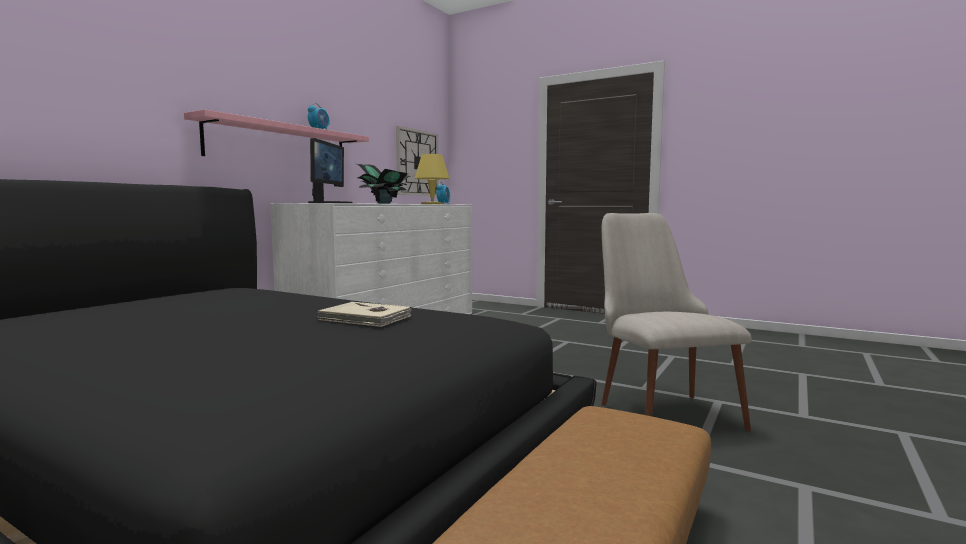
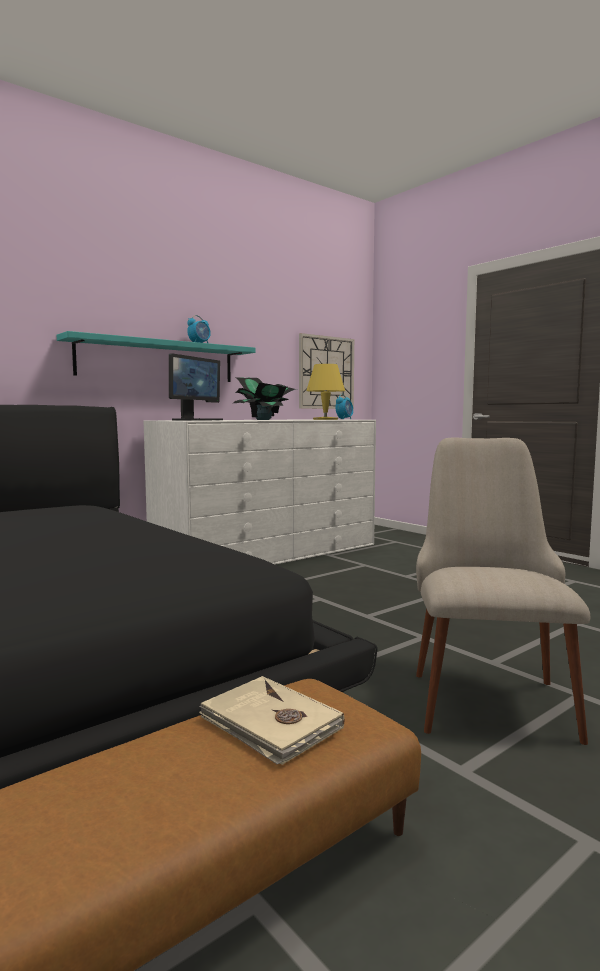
camera: 20 degrees right, 0 degrees up
pink shelf [184,109,369,156] -> turquoise shelf [57,331,255,382]
beige book [317,302,411,327] -> beige book moved to [199,676,344,765]

